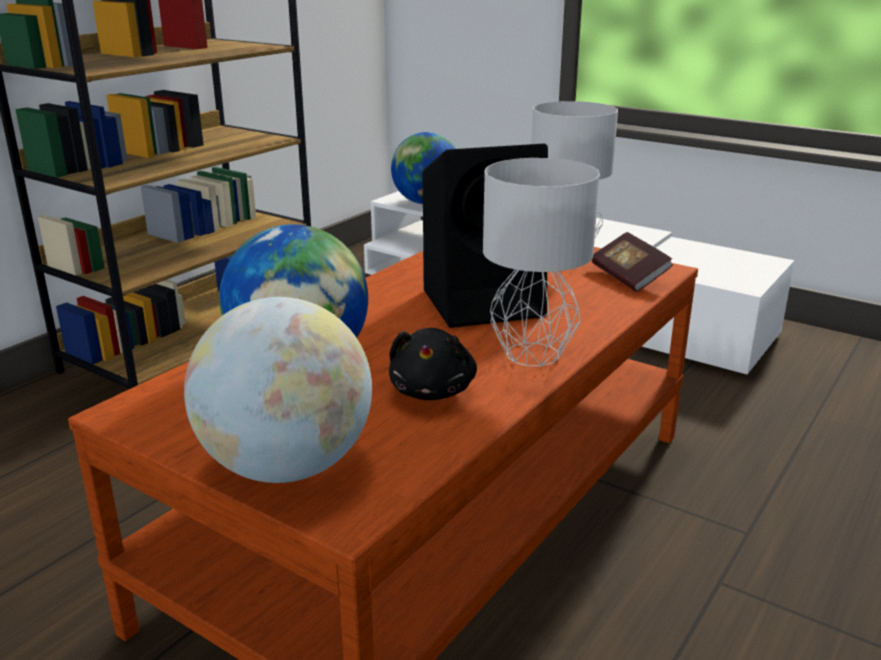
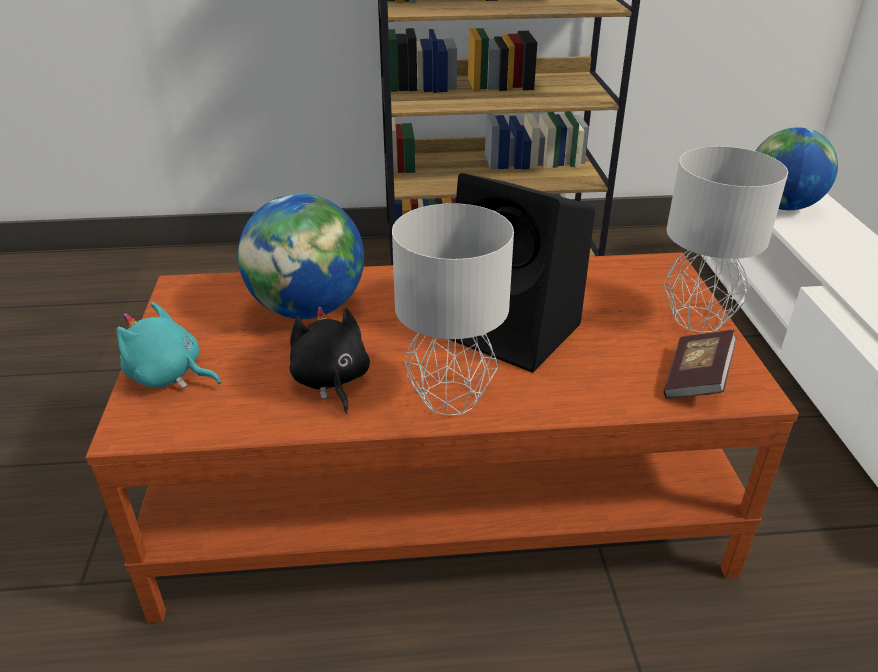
camera: 50 degrees right, 10 degrees up
globe [184,297,372,483] -> turquoise plush toy [117,302,221,388]
black plush toy [389,328,477,400] -> black plush toy turned 105 degrees clockwise [290,307,370,414]

